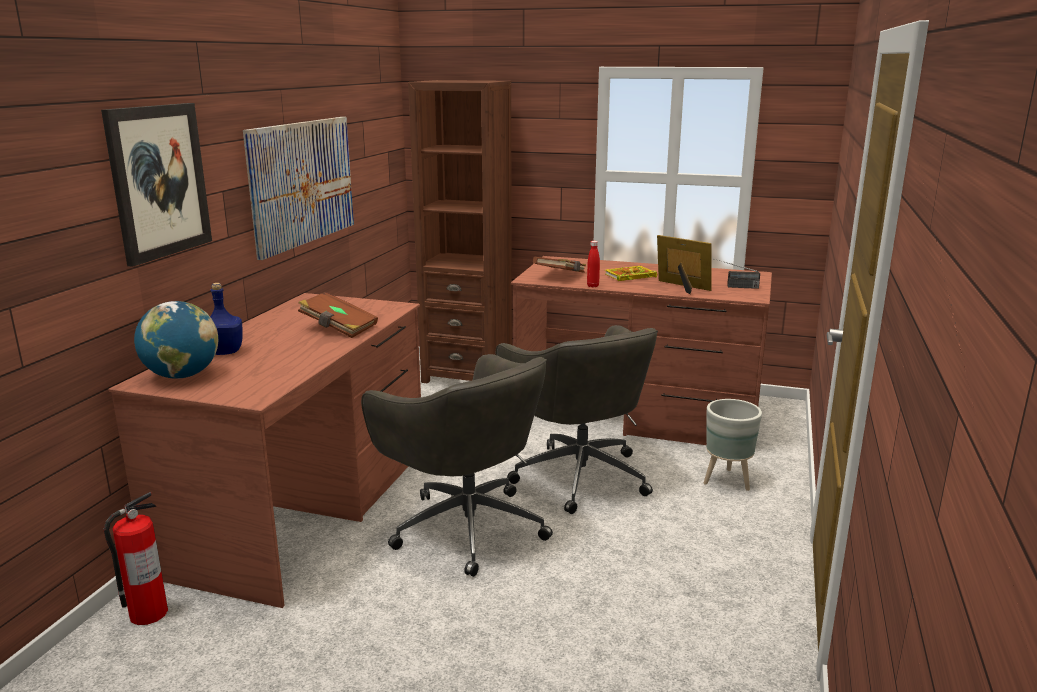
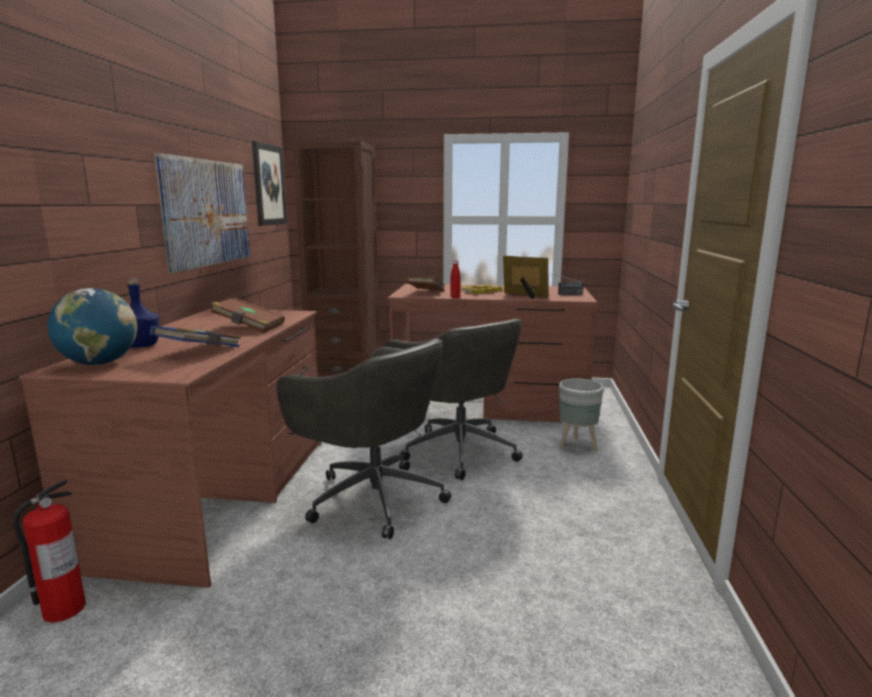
camera: 10 degrees left, 5 degrees down
picture [101,103,212,267] -> picture moved to [252,141,287,226]
none -> blue book [149,325,241,347]

